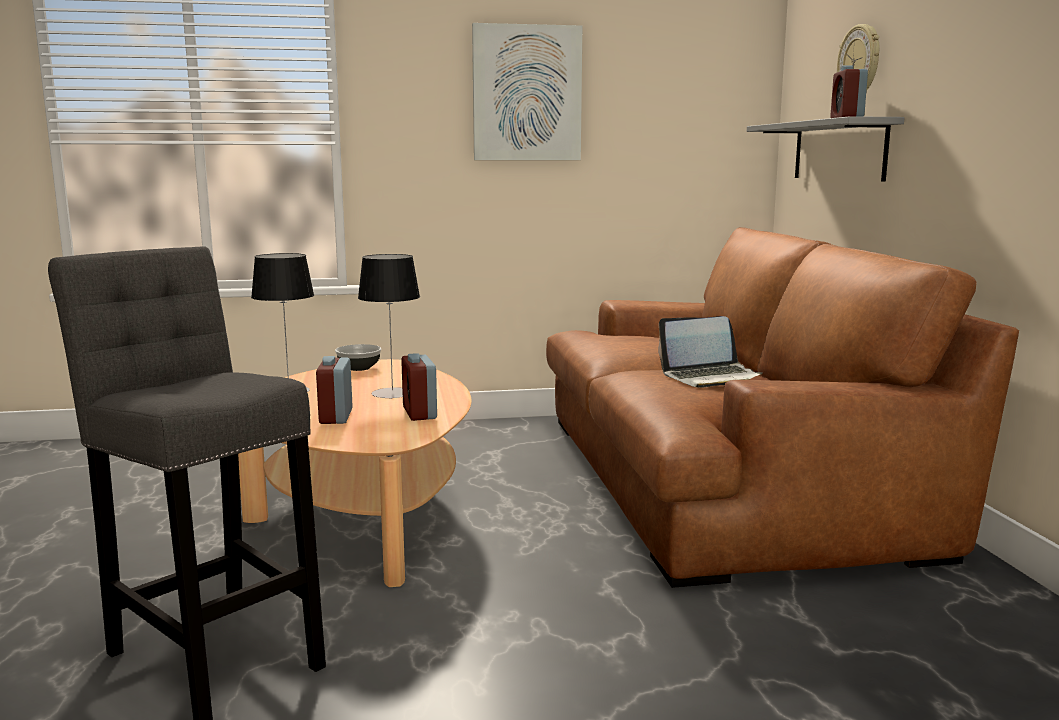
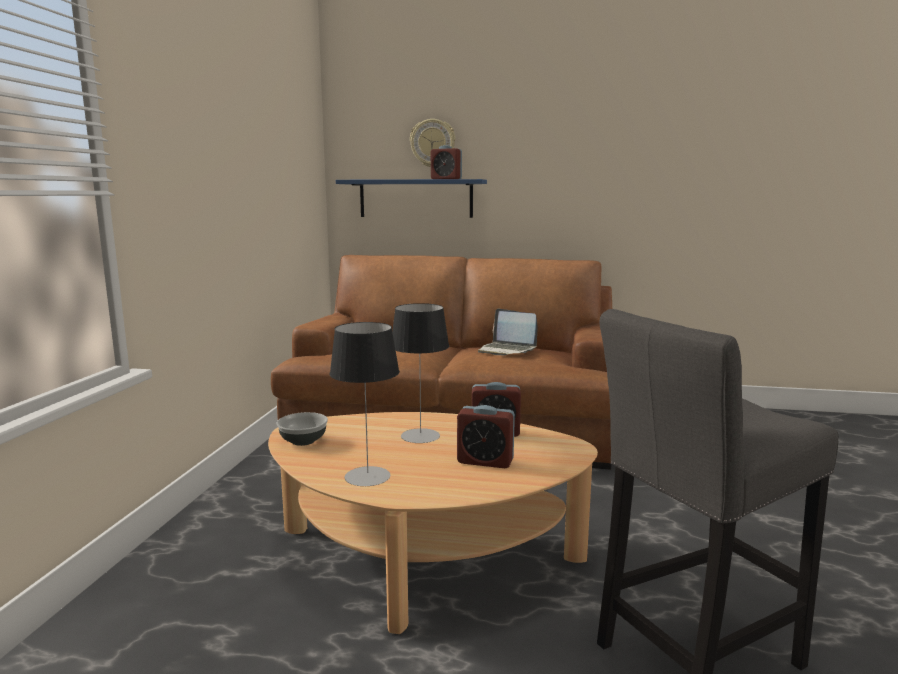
camera: 70 degrees left, 0 degrees up
picture [472,23,582,160] -> none
laptop [658,316,763,388] -> laptop turned 120 degrees clockwise [478,308,538,355]
grey shelf [747,116,905,181] -> blue shelf [336,179,487,218]

